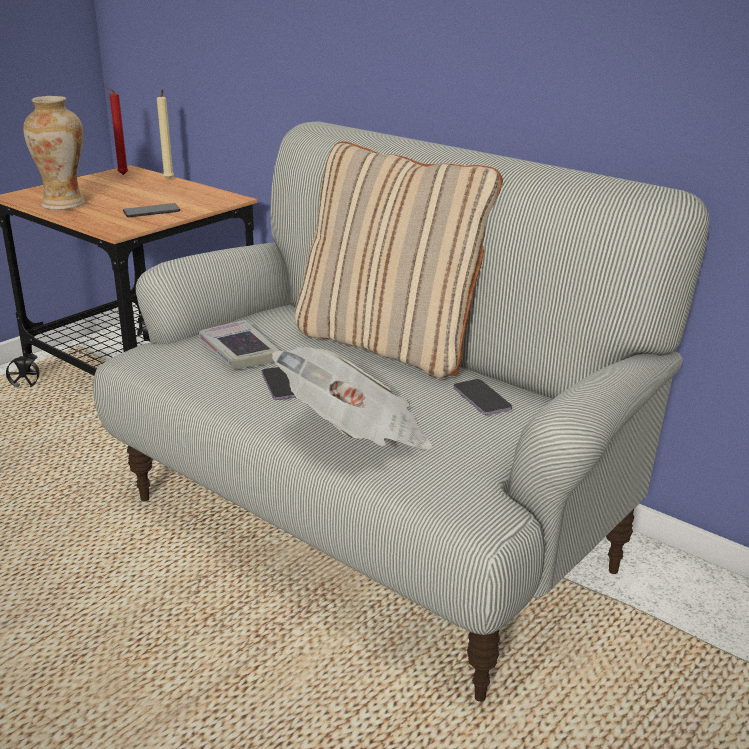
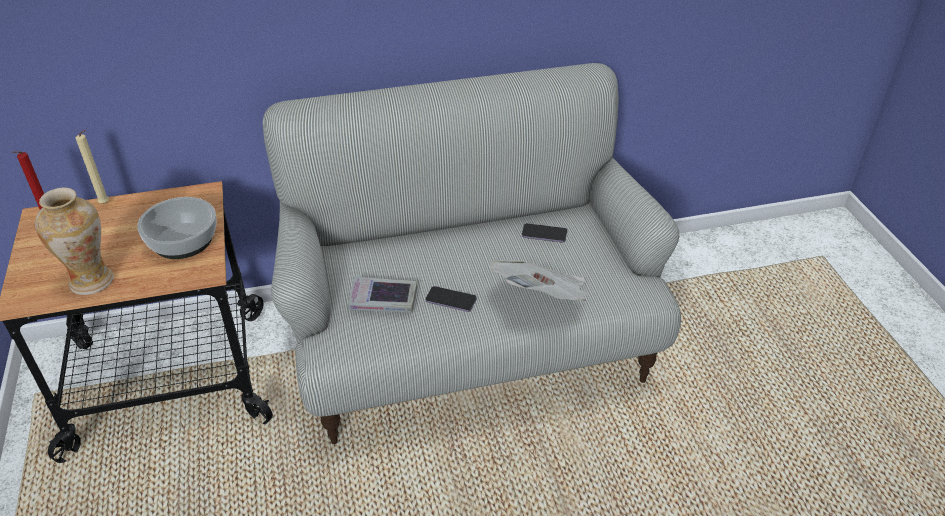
camera: 55 degrees left, 15 degrees up
phone [123,203,180,217] -> bowl [137,197,217,259]
beige pillow [295,141,503,378] -> none

